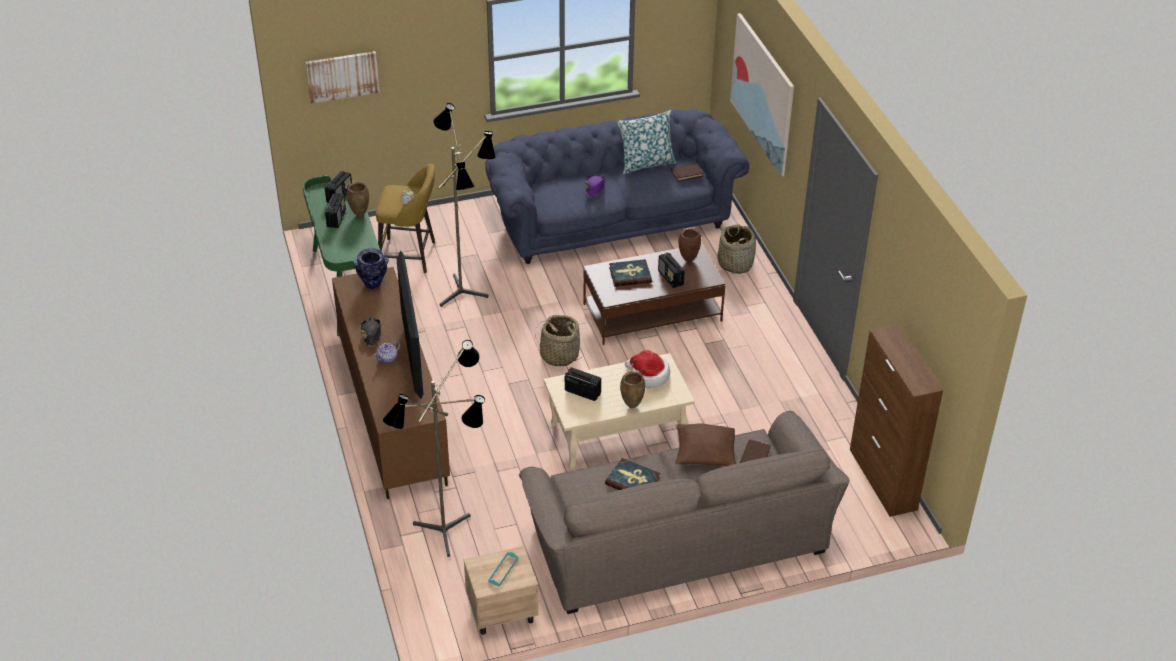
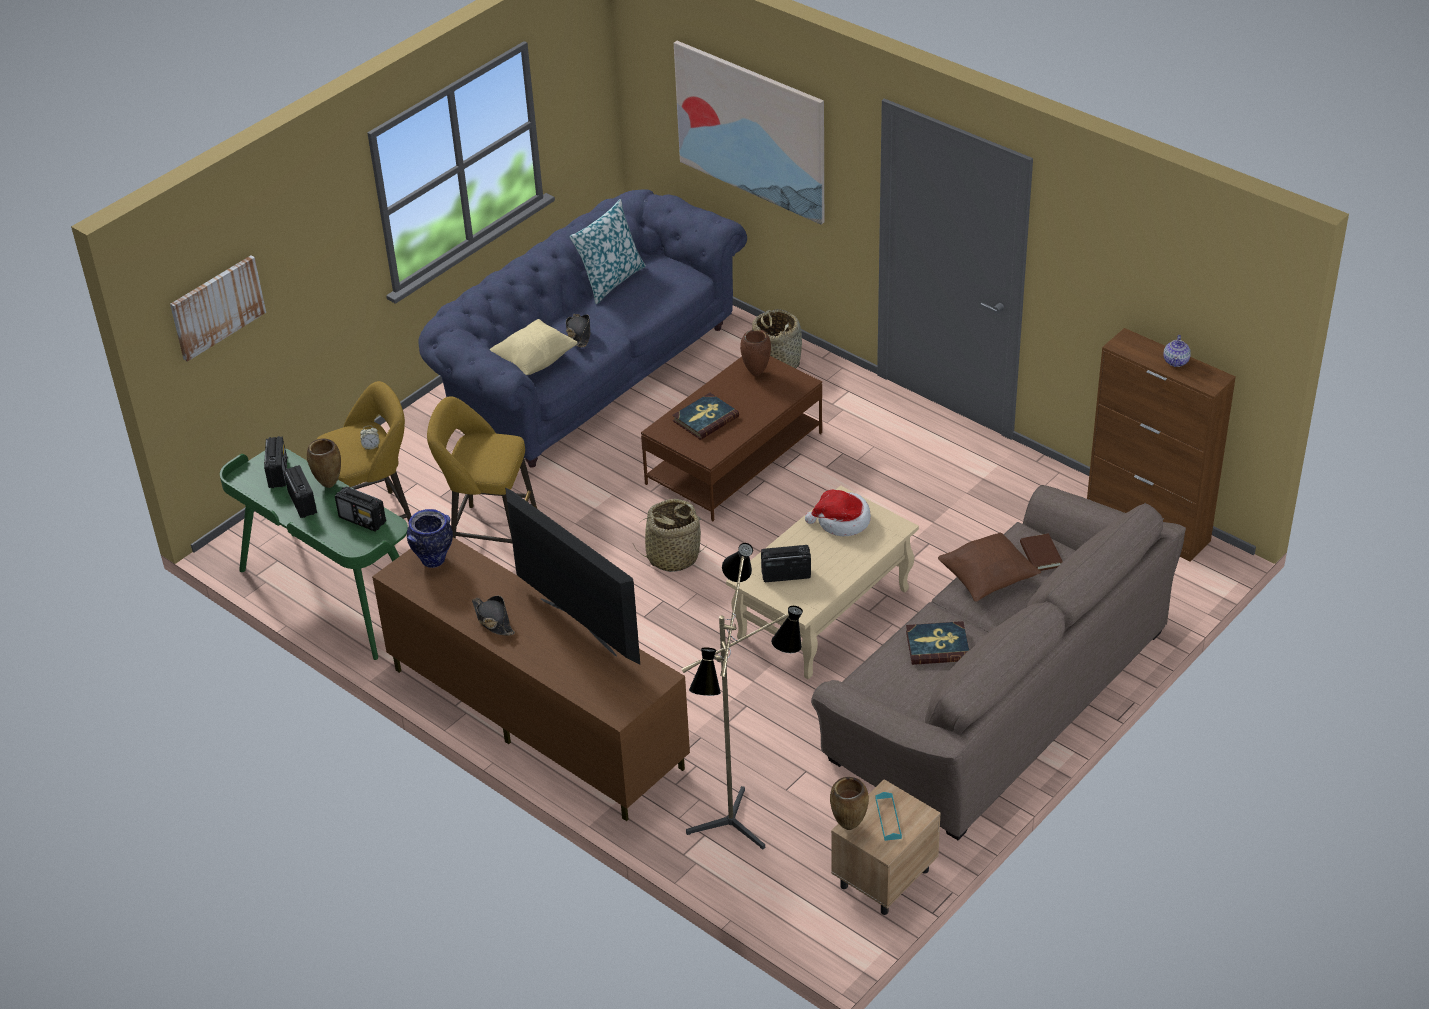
camera: 30 degrees left, 0 degrees up
teapot [374,341,400,363] -> teapot moved to [1164,335,1191,367]
floor lamp [433,103,496,307] -> yellow stool [427,397,537,543]
purple hat [585,174,606,197] -> black hat [566,314,590,347]
brown vase [620,372,645,408] -> brown vase moved to [830,777,869,830]
radio [658,253,685,288] -> radio moved to [335,487,386,532]
brown book [671,163,704,182] -> none
none -> beige pillow [490,319,578,375]

